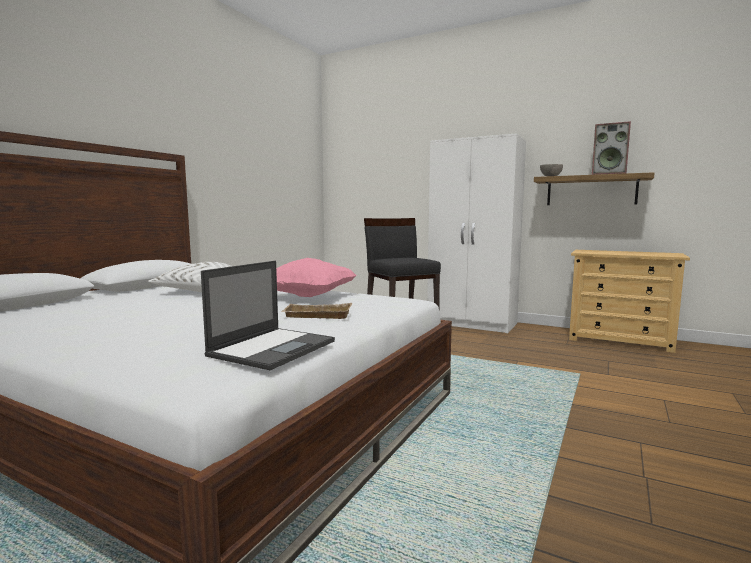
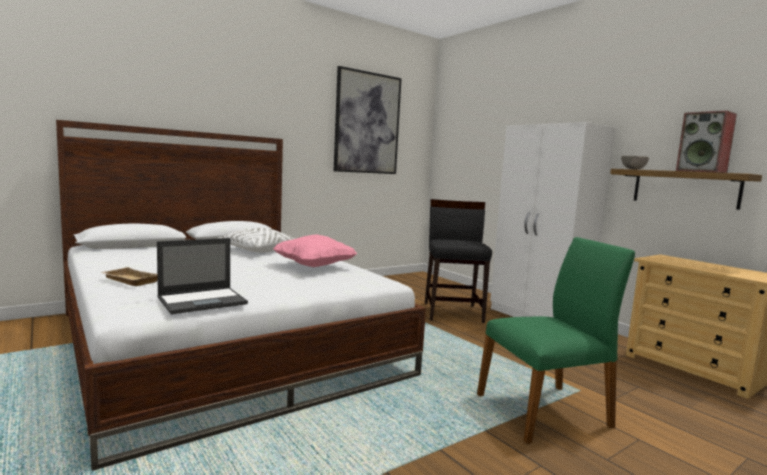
camera: 25 degrees right, 0 degrees up
beige tray [281,303,352,319] -> beige tray moved to [101,267,157,286]
none -> picture [334,66,402,174]
none -> green chair [477,237,635,444]

